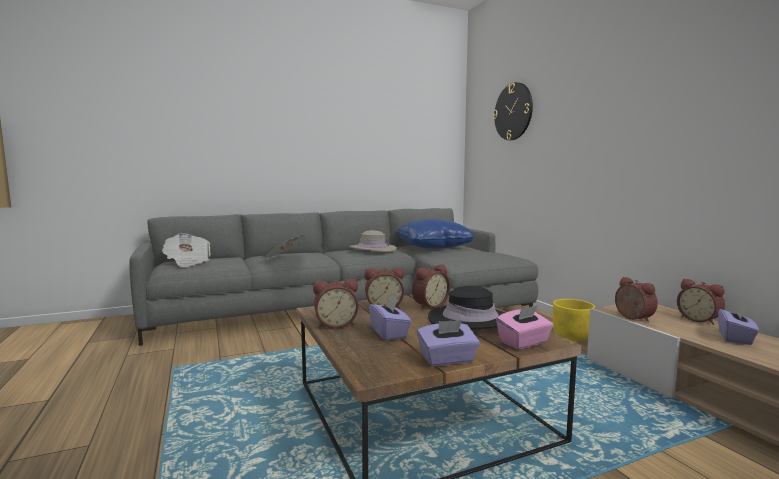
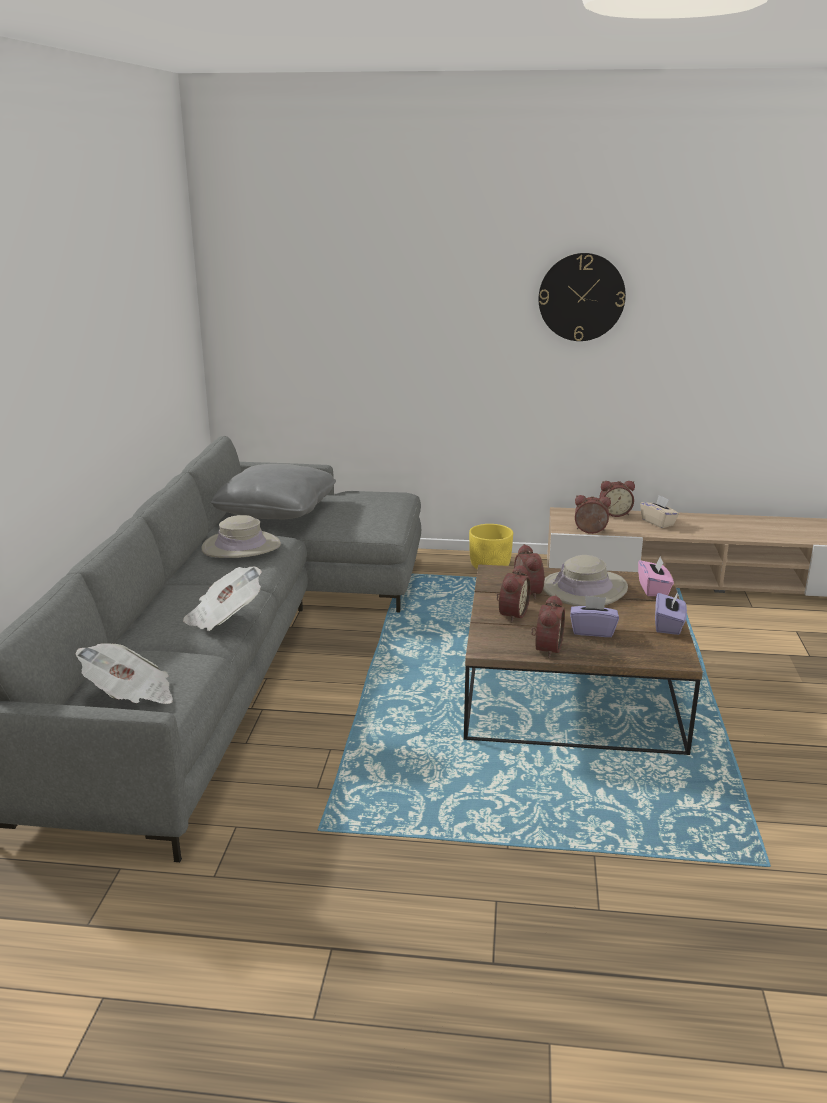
camera: 60 degrees left, 15 degrees up
blue pillow [396,219,475,249] -> grey pillow [211,464,336,519]
black hat [428,286,505,329] -> beige hat [543,555,628,606]
wall clock [493,82,533,140] -> wall clock moved to [539,253,626,341]
purple tissue box [718,306,759,345] -> beige tissue box [640,495,679,528]

